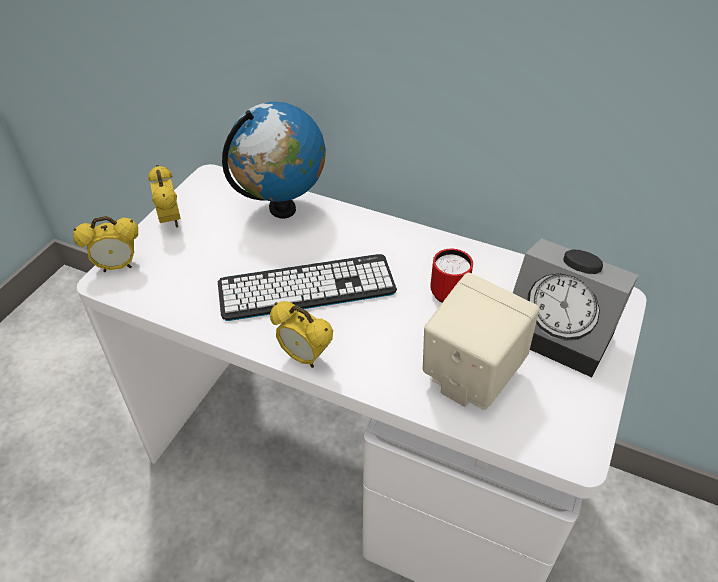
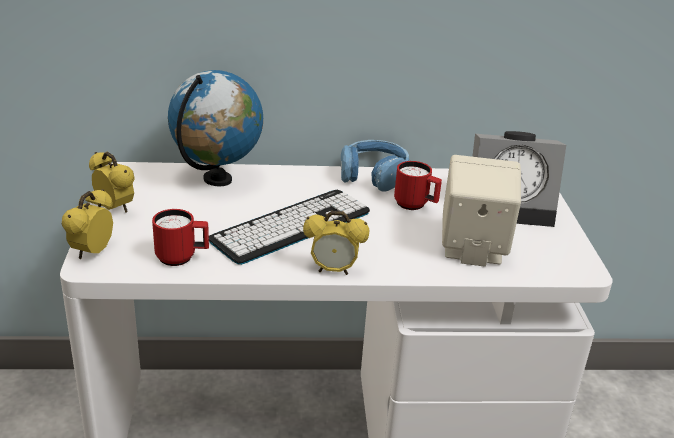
camera: 30 degrees left, 15 degrees down
alarm clock [73,216,138,272] -> alarm clock turned 150 degrees clockwise [62,189,113,259]
none -> red mug [152,209,209,266]
none -> blue headphones [341,140,409,192]

